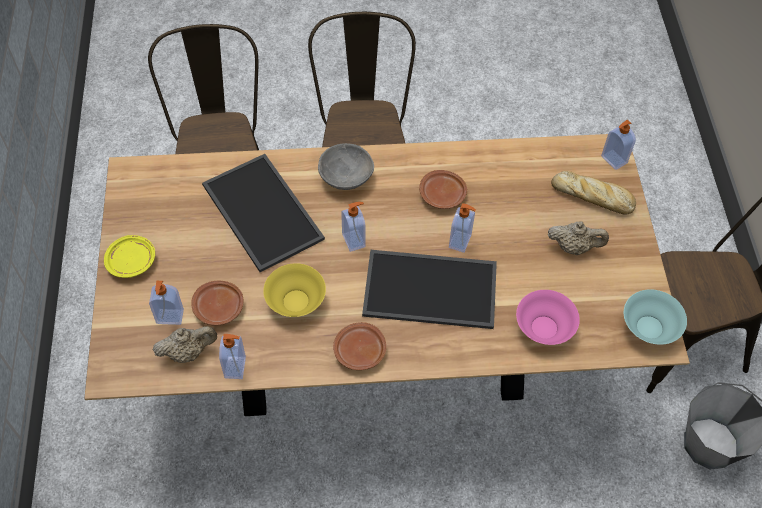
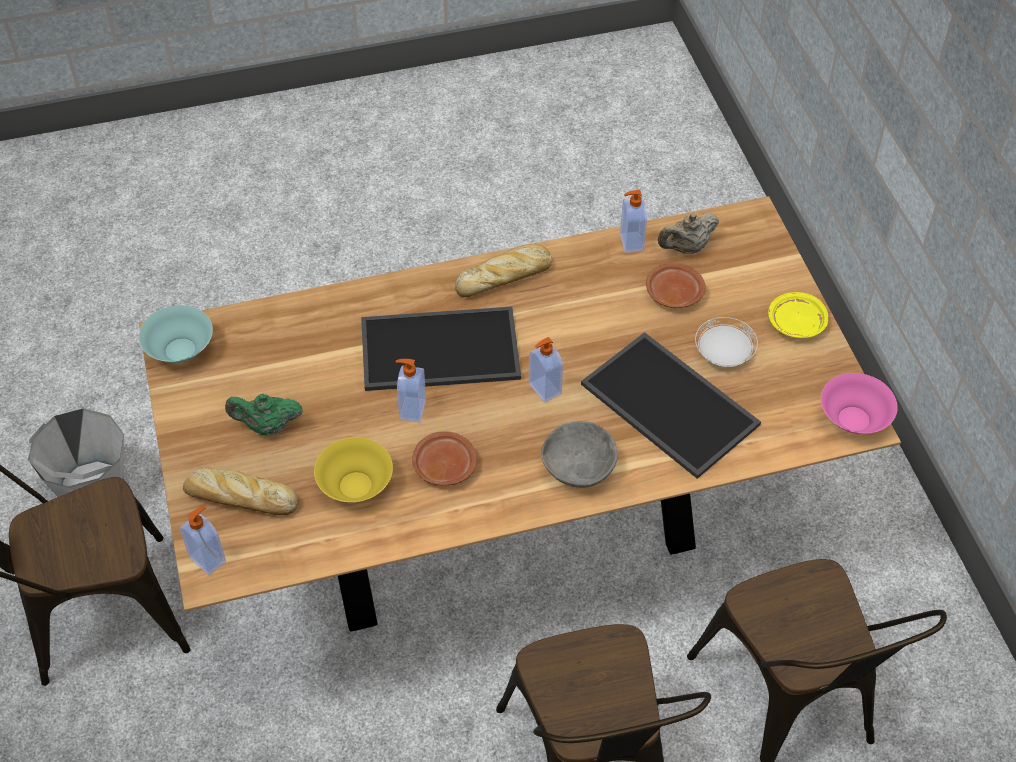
camera: 170 degrees right, 5 degrees down
soap dispenser [149,281,184,325] -> none
yellow bowl [263,263,326,317] -> yellow bowl moved to [314,437,393,502]
brown plate [333,322,386,370] -> bread [455,244,552,297]
pink bowl [516,290,580,345] -> pink bowl moved to [821,373,898,434]
beige teapot [548,221,609,255] -> green teapot [225,394,303,435]
none -> white plate [695,317,758,367]

